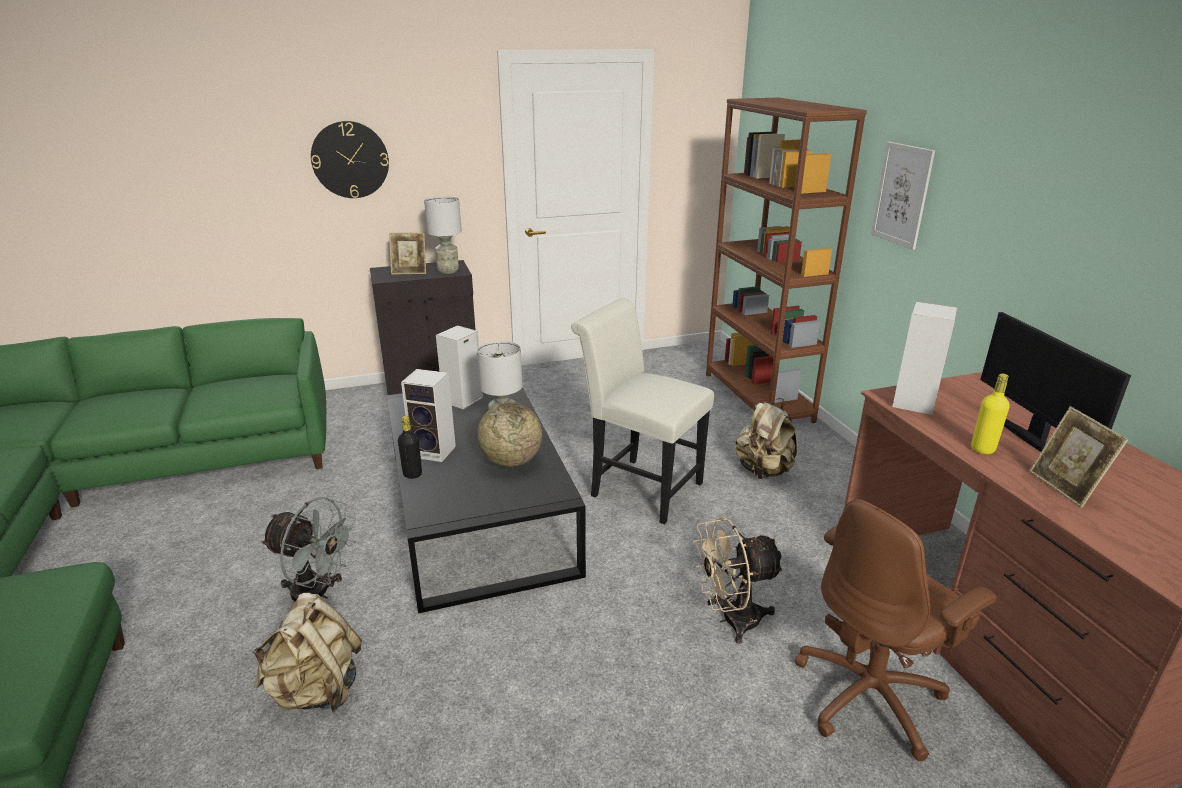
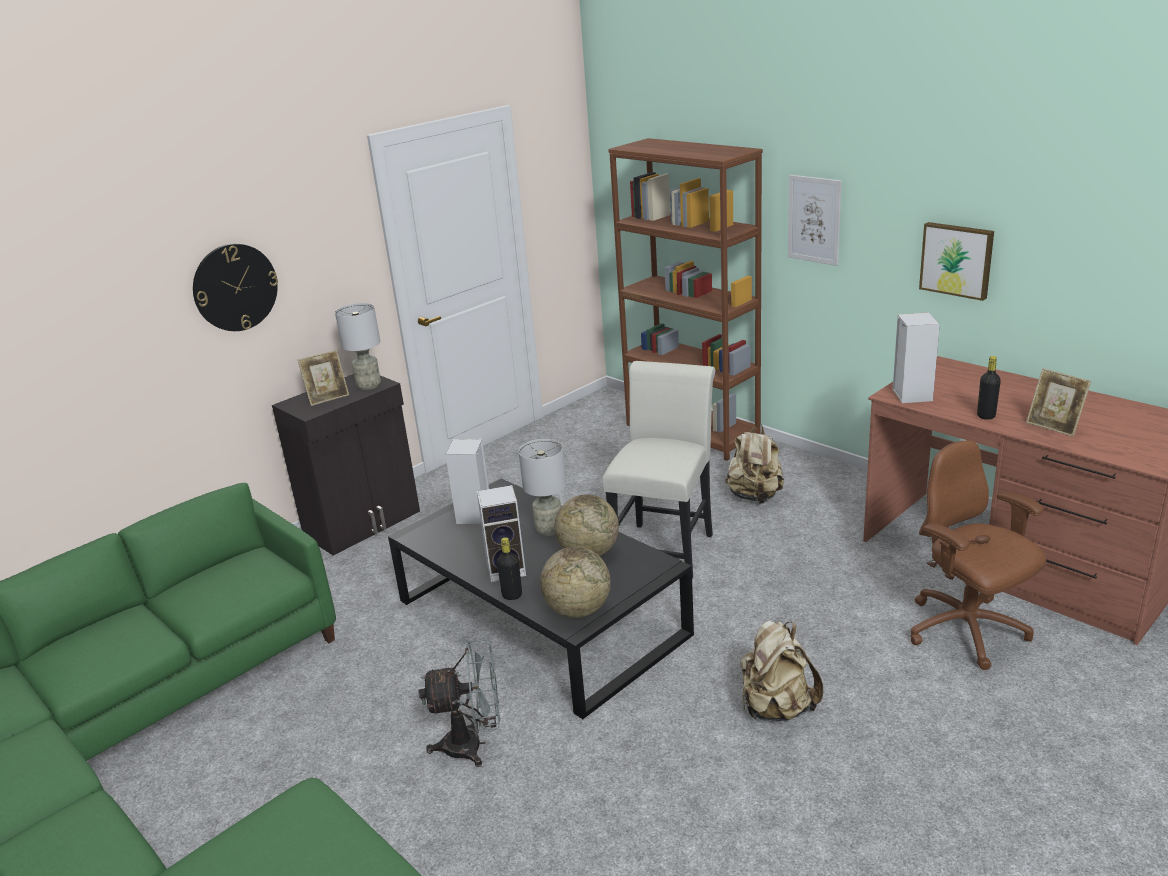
camera: 25 degrees left, 0 degrees up
beige backpack [252,593,362,712] -> beige backpack moved to [740,621,823,722]
white chair [571,298,714,524] -> white chair turned 105 degrees clockwise [602,361,715,579]
beige fan [693,517,785,644] -> none
brown office chair [795,499,997,761] -> brown office chair turned 120 degrees clockwise [910,440,1046,670]
yellow bottle [971,373,1010,454] -> black bottle [977,356,1001,420]
monitor [980,312,1131,452] -> none
none -> globe [540,547,611,618]
none -> picture [919,222,994,301]

